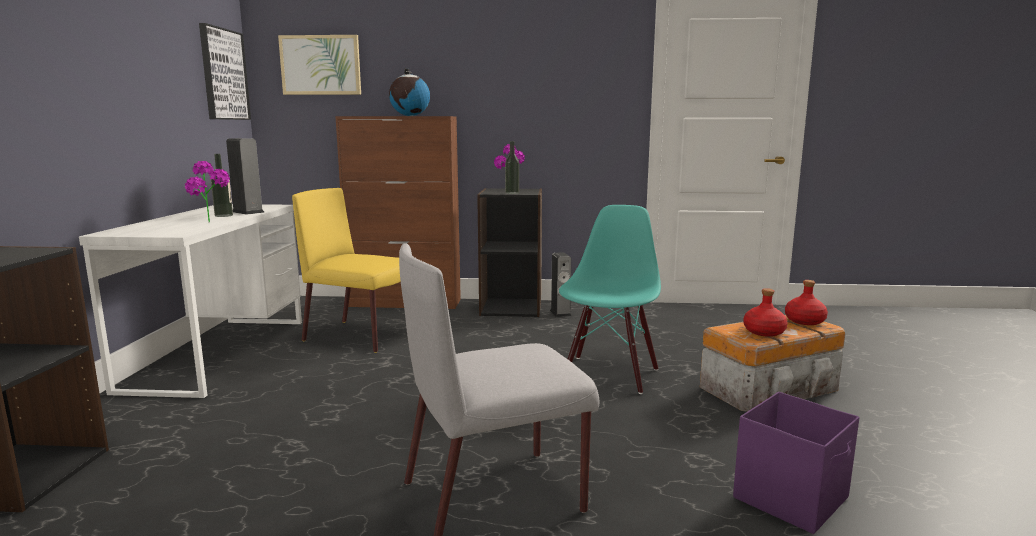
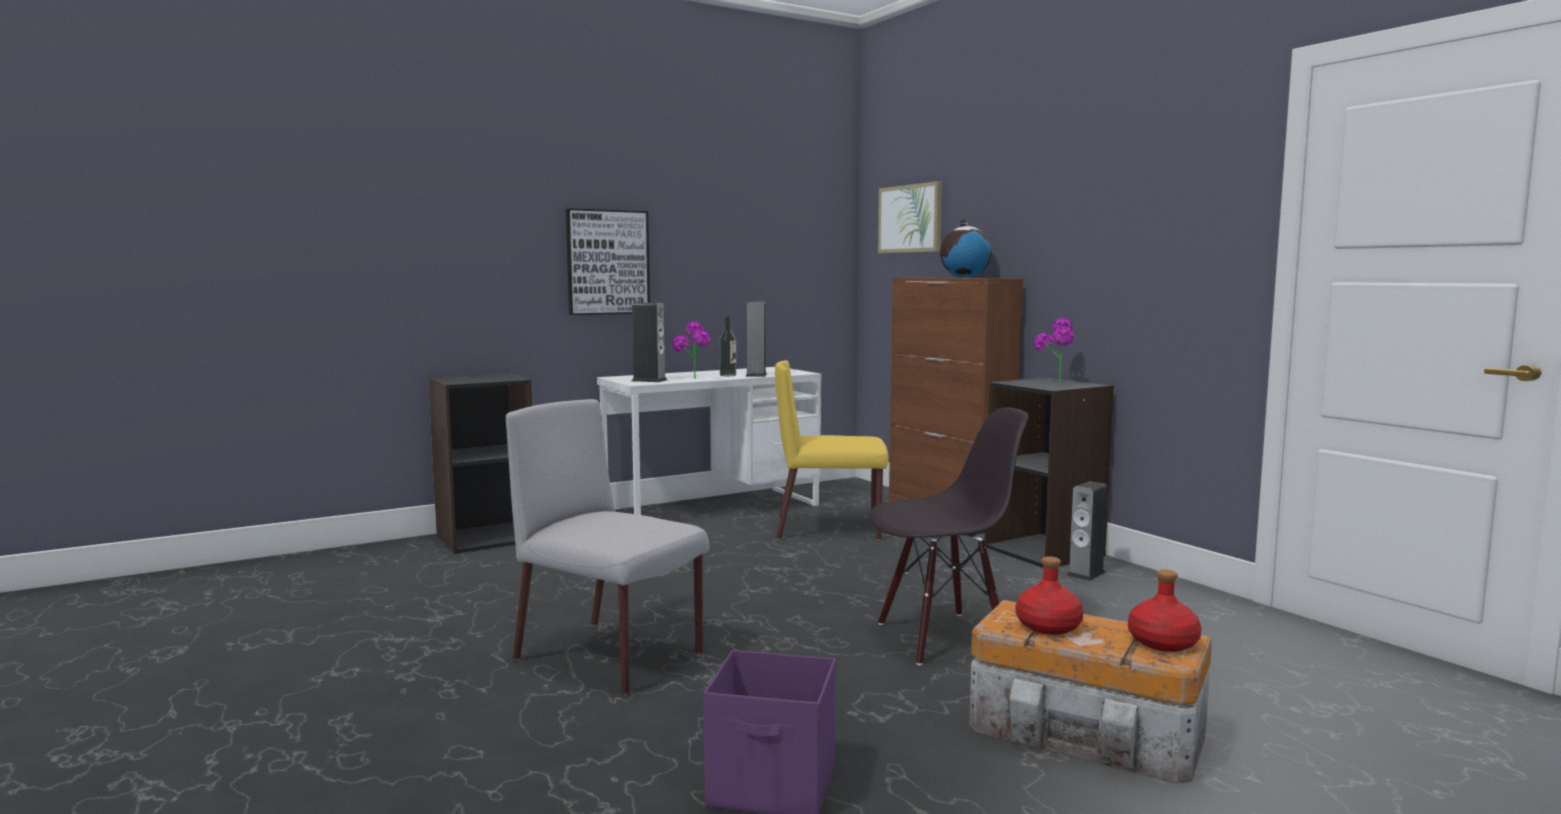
camera: 55 degrees right, 5 degrees down
picture [199,23,251,120] -> picture moved to [566,208,650,315]
yellow chair [292,188,401,353] -> yellow chair turned 75 degrees counterclockwise [775,360,888,540]
bottle [505,141,519,194] -> none
turquoise chair [559,205,661,394] -> black chair [869,407,1028,665]
none -> speaker [632,303,667,382]

